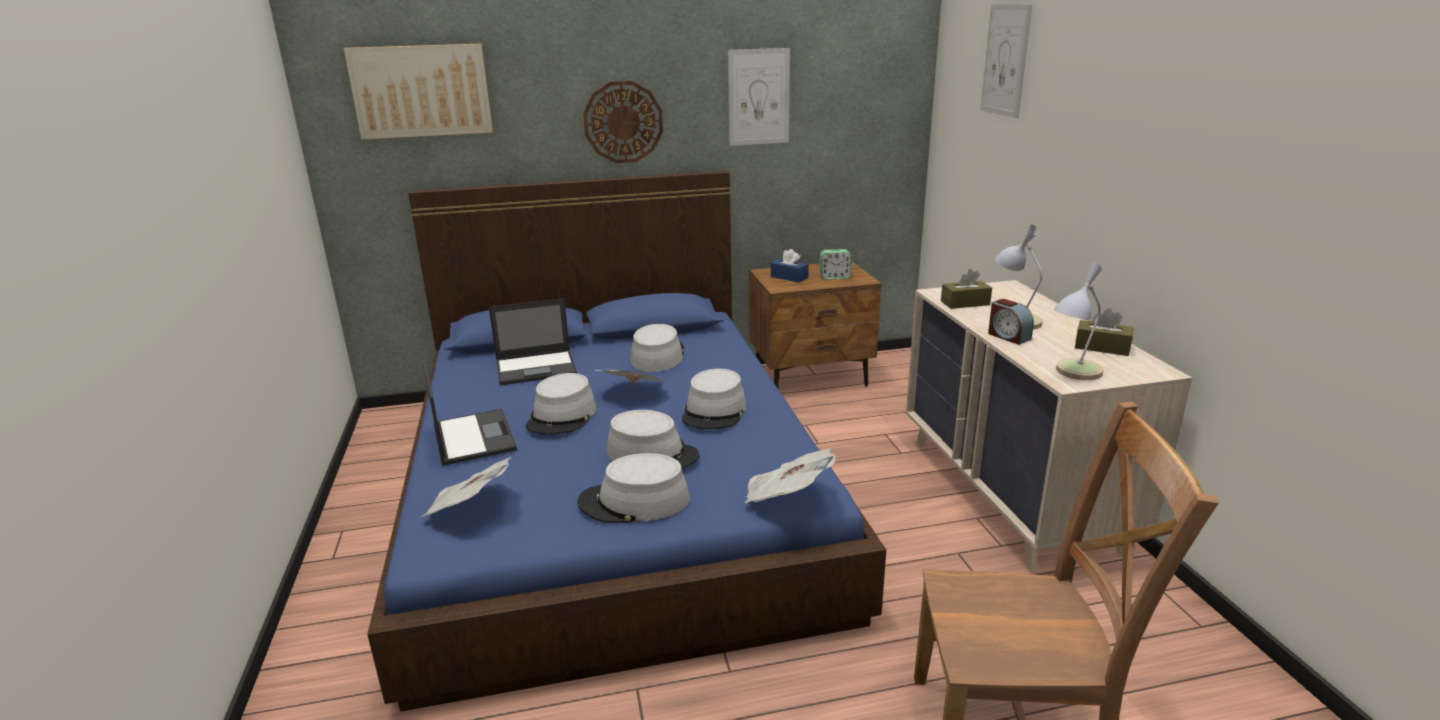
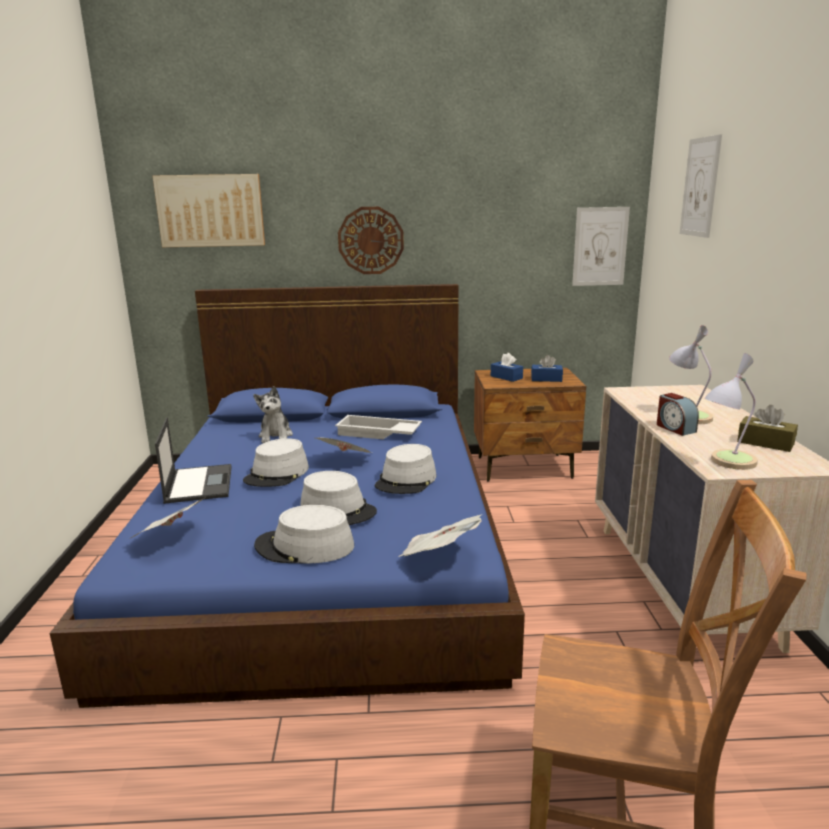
camera: 10 degrees right, 5 degrees down
laptop [489,299,577,386] -> plush toy [253,386,293,443]
grey hat [630,324,684,372] -> white tray [335,415,422,439]
picture [728,48,790,146] -> picture moved to [572,207,630,286]
alarm clock [820,249,852,279] -> blue tissue box [531,355,563,382]
brown tissue box [941,269,992,309] -> none

